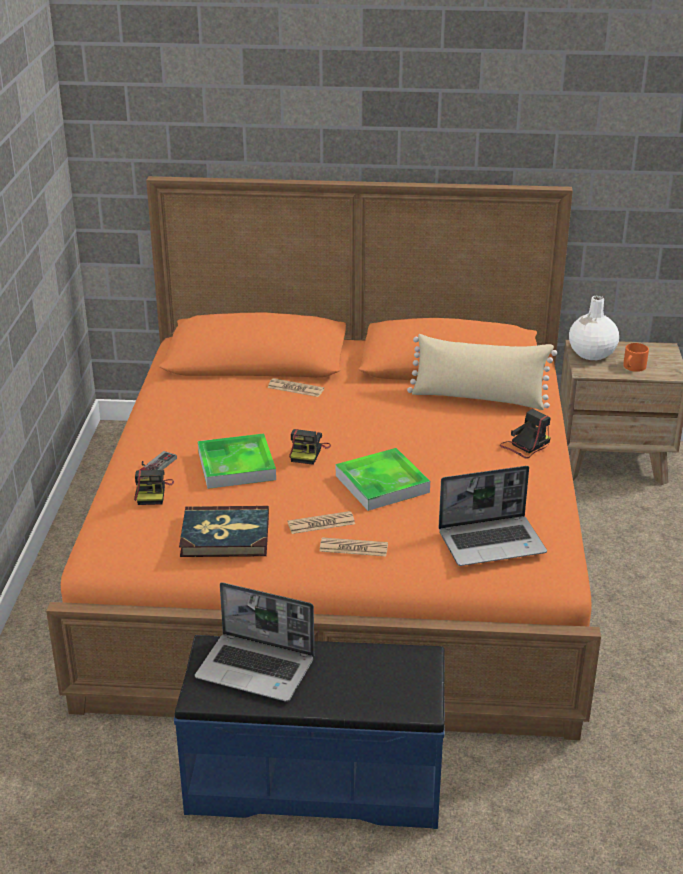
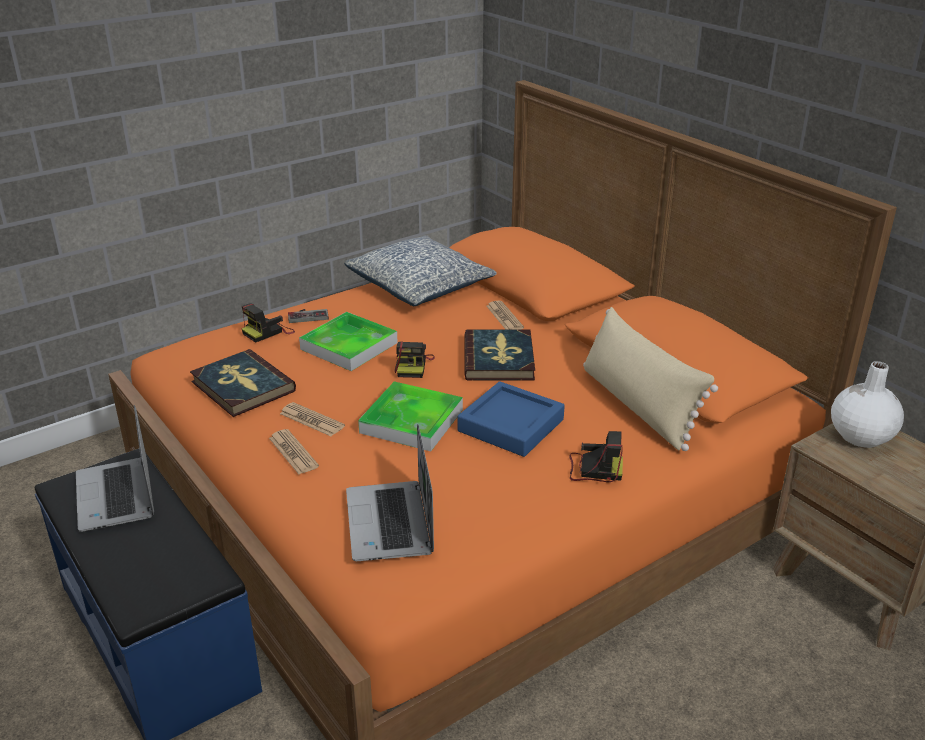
camera: 50 degrees right, 0 degrees up
camera [289,429,331,465] -> camera turned 60 degrees counterclockwise [394,341,435,378]
laptop [438,466,547,566] -> laptop turned 45 degrees clockwise [346,424,434,561]
orange mug [623,343,649,372] -> none
none -> pillow [344,235,497,306]
none -> blue tray [458,381,565,457]
none -> book [465,329,535,380]

